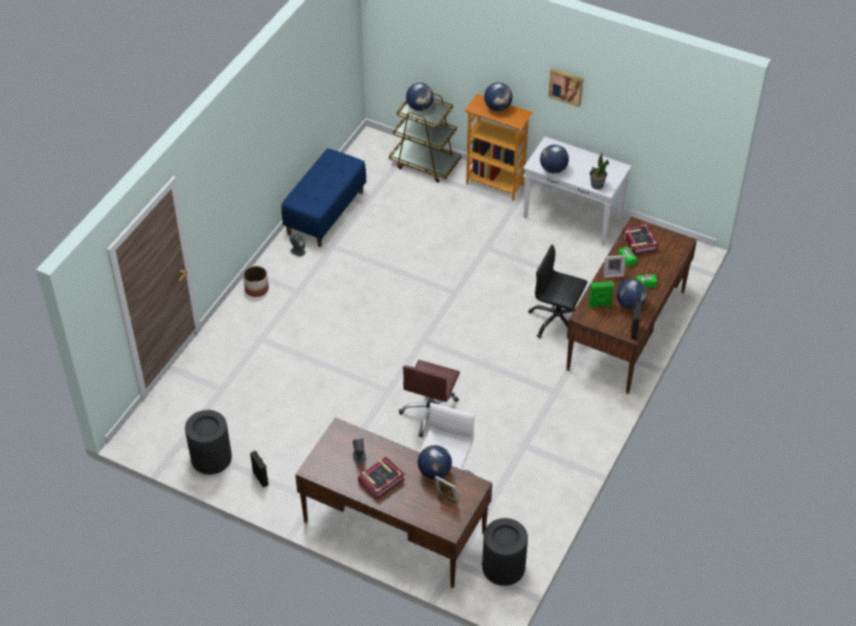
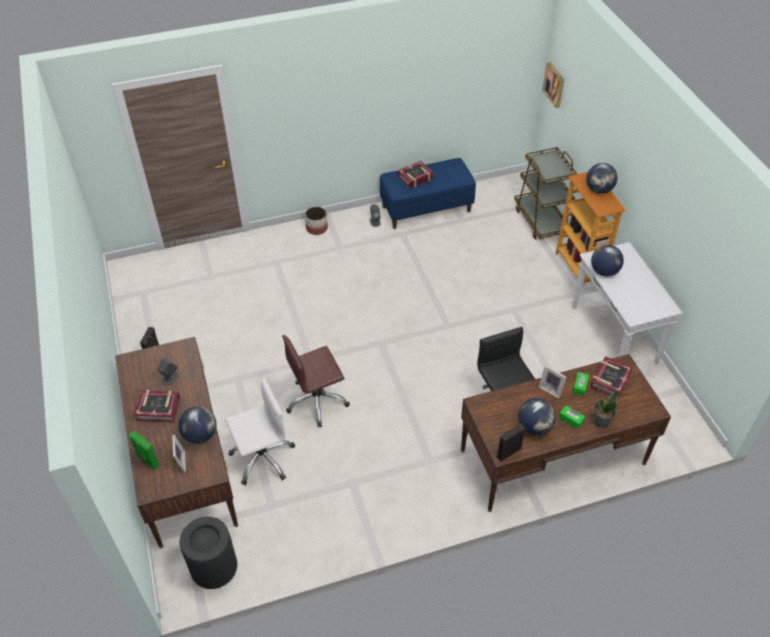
camera: 45 degrees right, 0 degrees up
black trash can [185,410,232,475] -> none
globe [406,83,434,111] -> none
picture [548,69,583,107] -> picture moved to [542,62,564,108]
green speaker [589,281,614,308] -> green speaker moved to [129,431,160,470]
potted plant [590,153,609,190] -> potted plant moved to [594,390,619,428]
none -> book [397,161,433,188]

